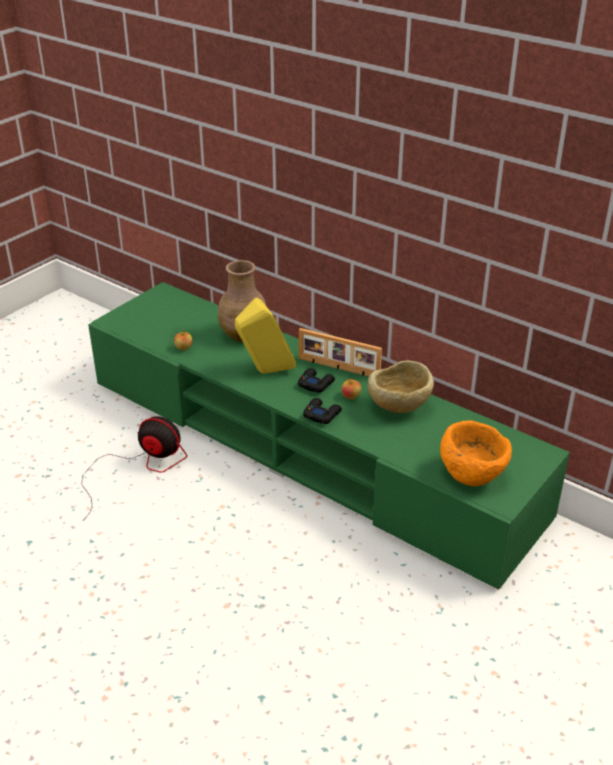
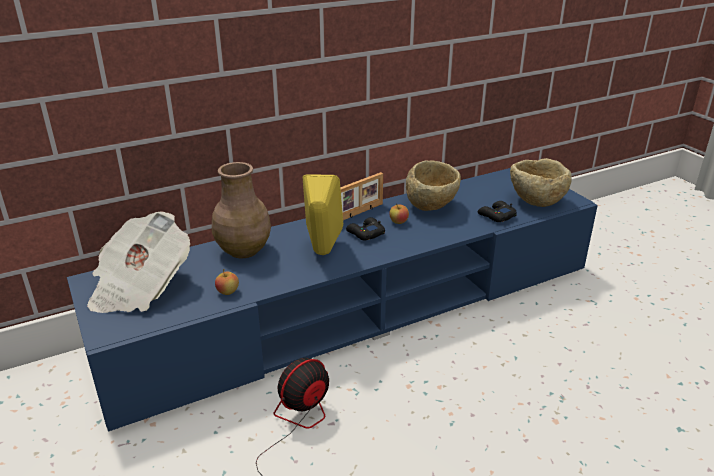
camera: 65 degrees left, 5 degrees down
green tv stand [88,282,570,589] -> blue tv stand [67,168,598,432]
black game controller [303,398,342,424] -> black game controller moved to [478,201,517,222]
orange bowl [440,420,512,486] -> beige bowl [510,158,572,207]
none -> newspaper [87,211,190,313]

